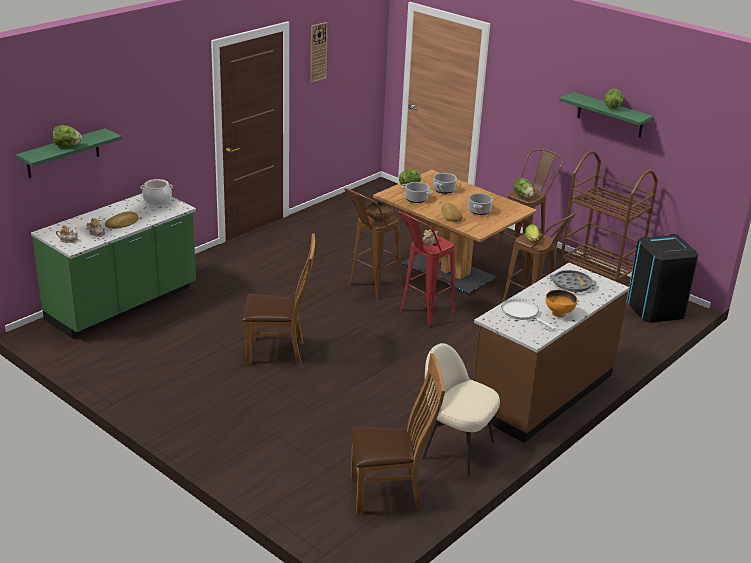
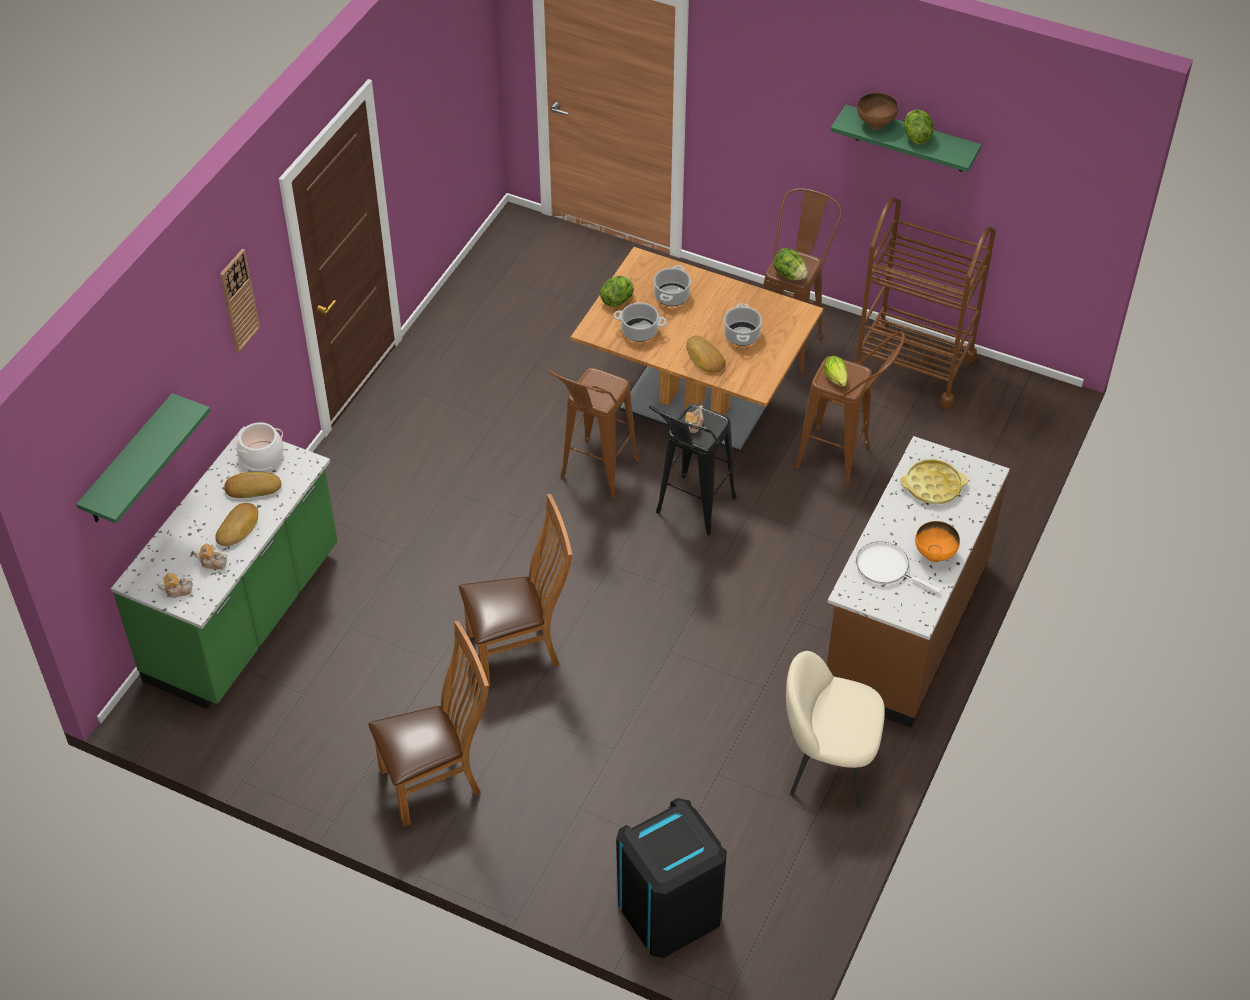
camera: 15 degrees left, 20 degrees up
lettuce [53,125,82,147] -> none
wall clock [310,22,328,83] -> wall clock moved to [220,249,260,353]
brown chair [350,353,445,515] -> brown chair moved to [368,621,489,827]
brown bowl [367,202,393,224] -> brown bowl moved to [857,92,898,130]
red stool [398,211,455,326] -> black stool [649,404,736,536]
grey tray [550,270,597,292] -> yellow tray [901,459,968,504]
black trash can [626,234,699,323] -> black trash can moved to [616,798,727,958]
none -> bread [224,471,281,498]

